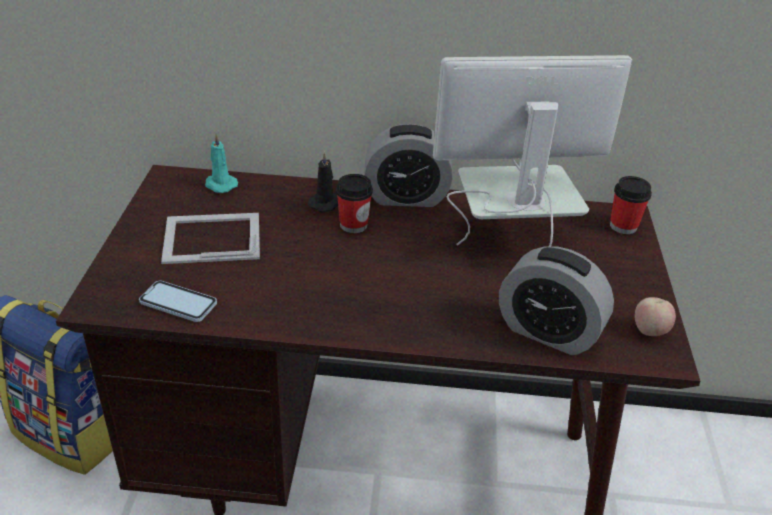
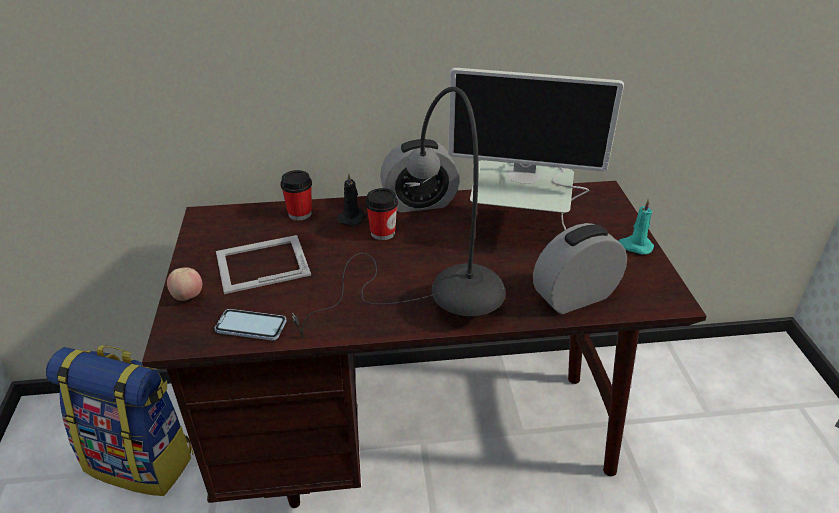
camera: 10 degrees left, 0 degrees up
turquoise candle [205,133,238,193] -> turquoise candle moved to [618,199,654,254]
monitor [433,55,632,246] -> monitor turned 150 degrees counterclockwise [448,68,624,230]
alarm clock [499,246,614,355] -> alarm clock turned 135 degrees clockwise [533,223,627,314]
cup [610,176,652,234] -> cup moved to [280,170,312,220]
apple [635,297,676,336] -> apple moved to [167,267,202,301]
none -> grey table lamp [292,87,506,339]

